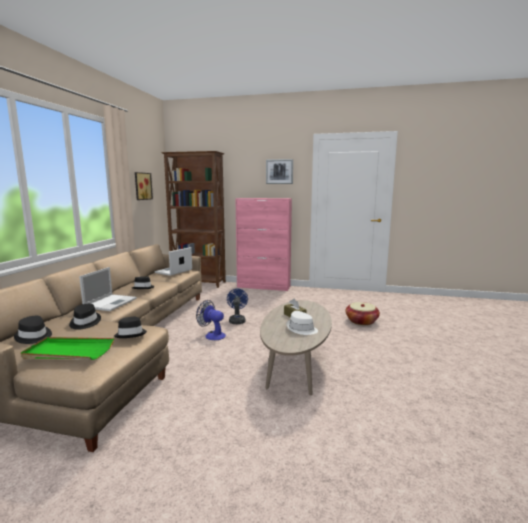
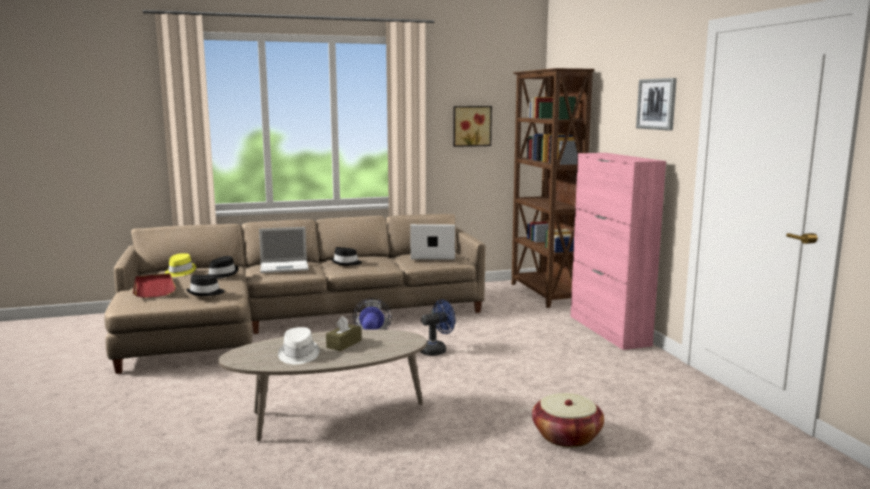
camera: 60 degrees right, 0 degrees up
black hat [14,316,52,344] -> yellow hat [164,253,196,277]
green tray [20,337,114,360] -> red tray [133,273,176,298]

